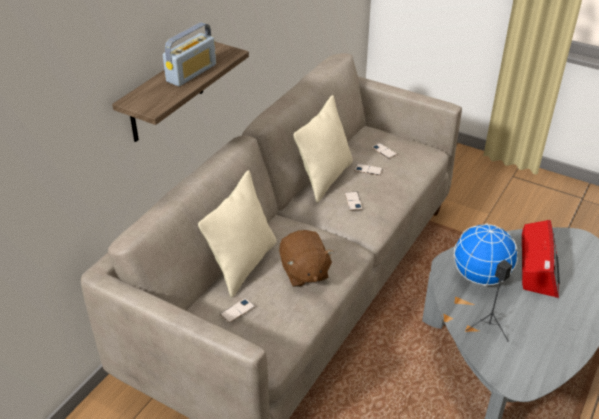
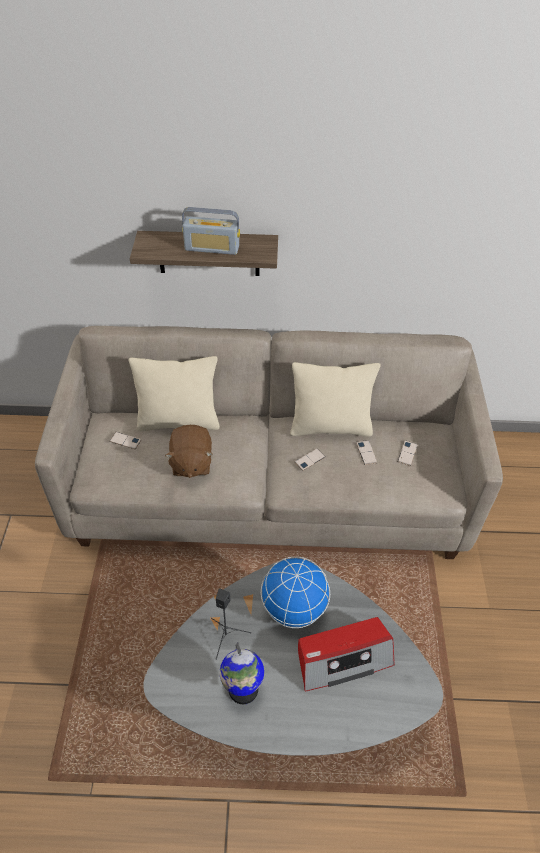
camera: 60 degrees right, 10 degrees up
brown plush toy [279,230,334,287] -> brown plush toy turned 45 degrees counterclockwise [165,425,213,478]
none -> globe [220,642,264,704]

